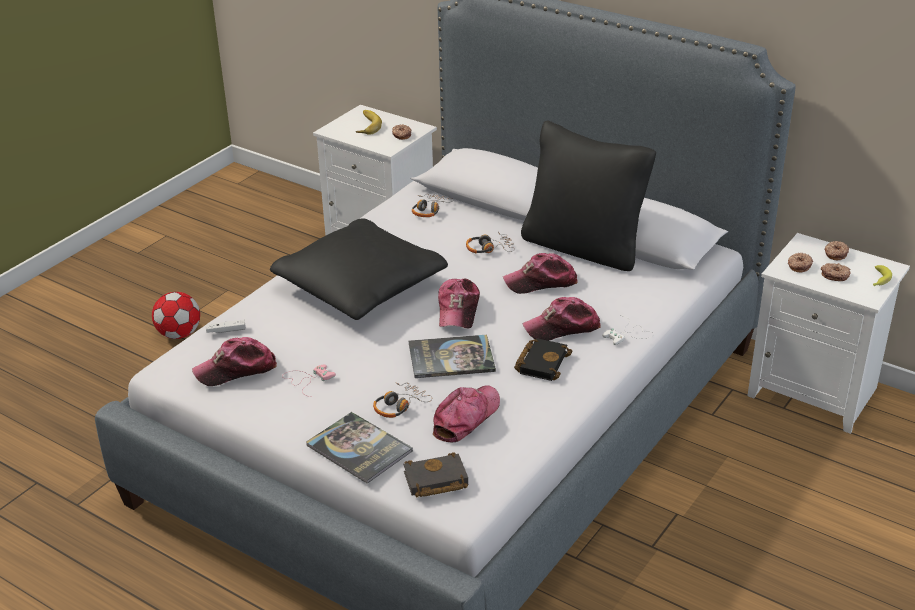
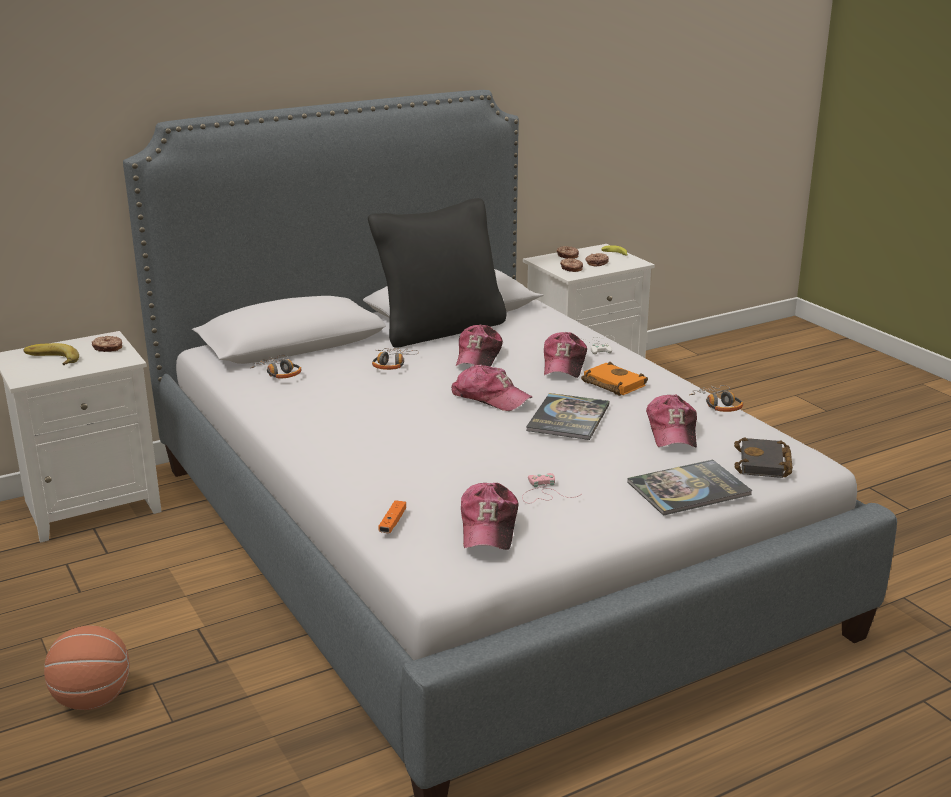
camera: 65 degrees left, 10 degrees down
football [152,292,200,339] -> basketball [44,625,130,710]
white game controller [206,320,246,333] -> orange game controller [378,500,406,533]
black pillow [270,218,448,320] -> none
headphones [373,382,432,418] -> headphones moved to [689,385,743,412]
cap [433,385,500,442] -> cap turned 150 degrees counterclockwise [646,395,697,448]
black book [514,338,572,381] -> orange book [581,362,648,396]

